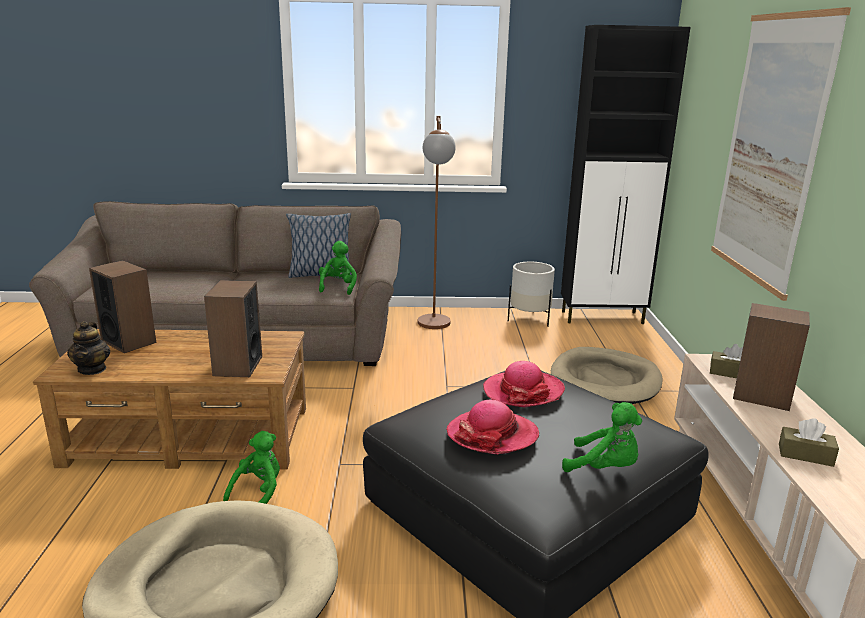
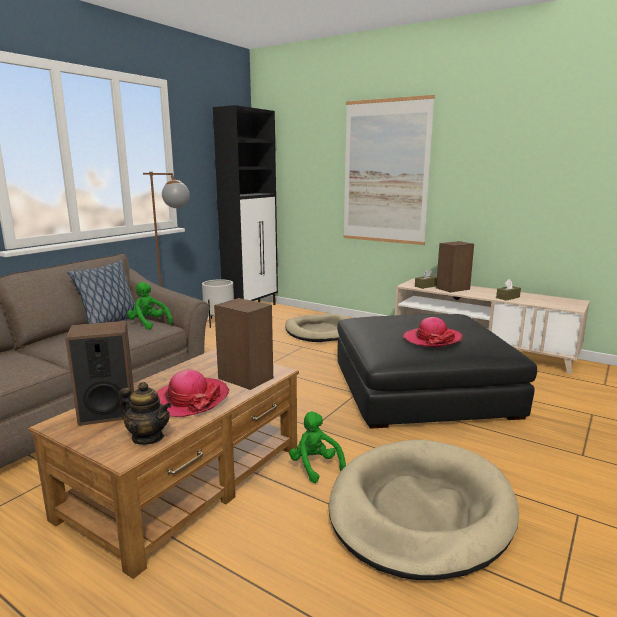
camera: 55 degrees left, 5 degrees down
hat [483,361,565,407] -> hat moved to [156,370,229,417]
green plush toy [562,402,642,472] -> none

